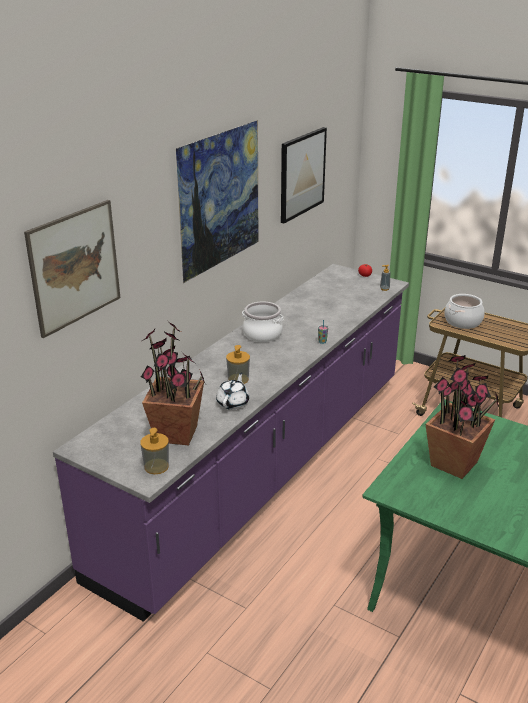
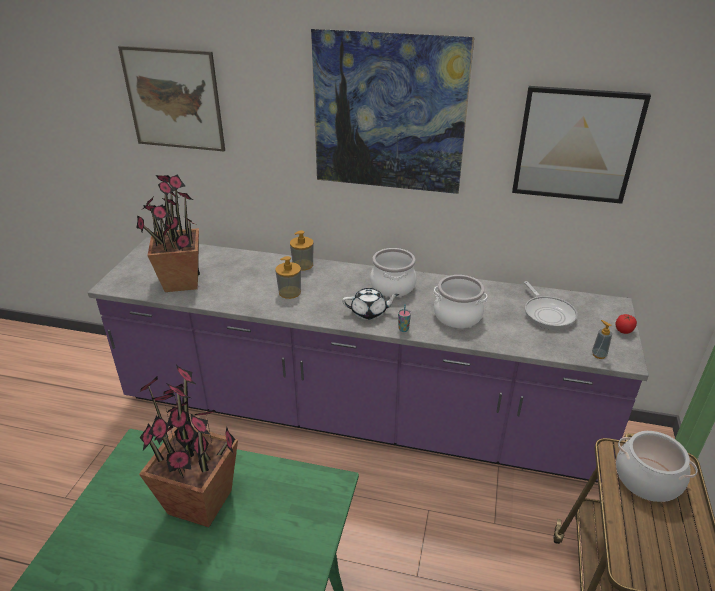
camera: 70 degrees right, 5 degrees up
soap dispenser [140,428,169,474] -> soap dispenser moved to [290,230,314,271]
white teapot [216,372,249,410] -> white teapot moved to [342,288,399,320]
none -> cooking pot [433,275,487,328]
none -> frying pan [524,281,577,330]

